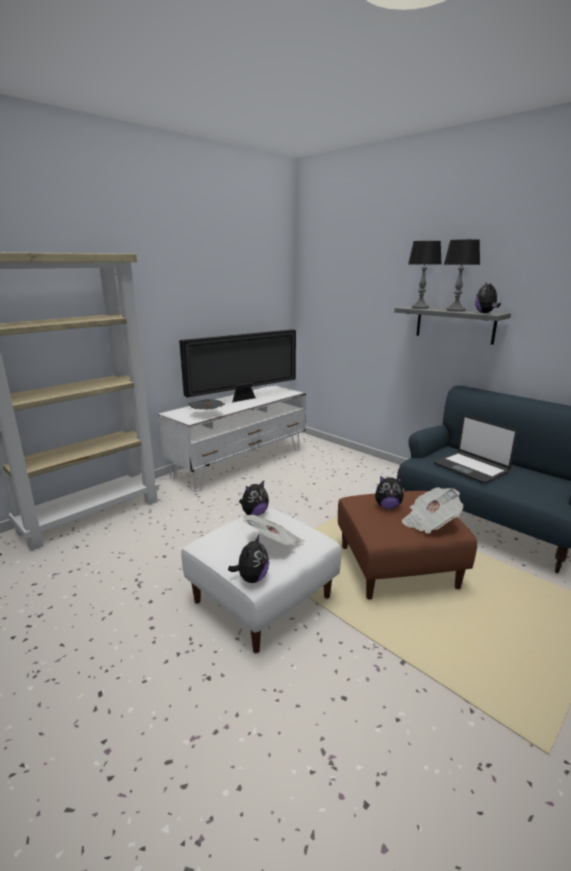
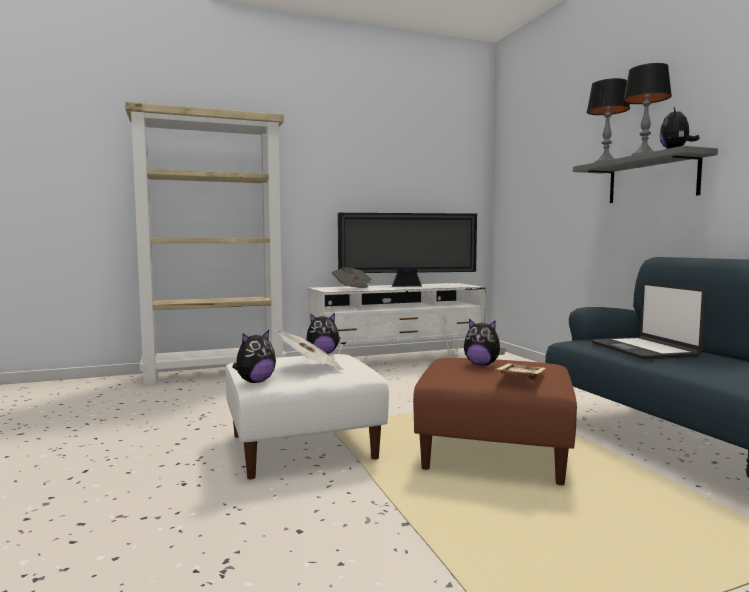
camera: 25 degrees right, 15 degrees down
newspaper [402,487,463,534] -> beige tray [496,363,545,380]

